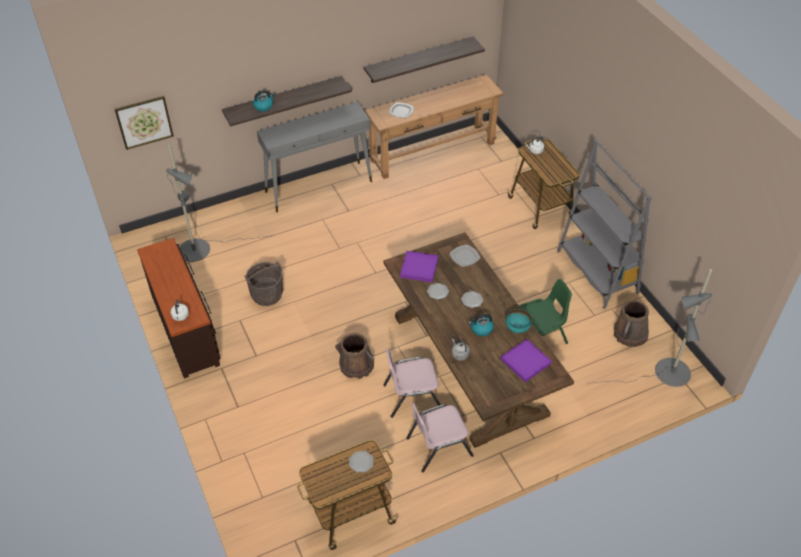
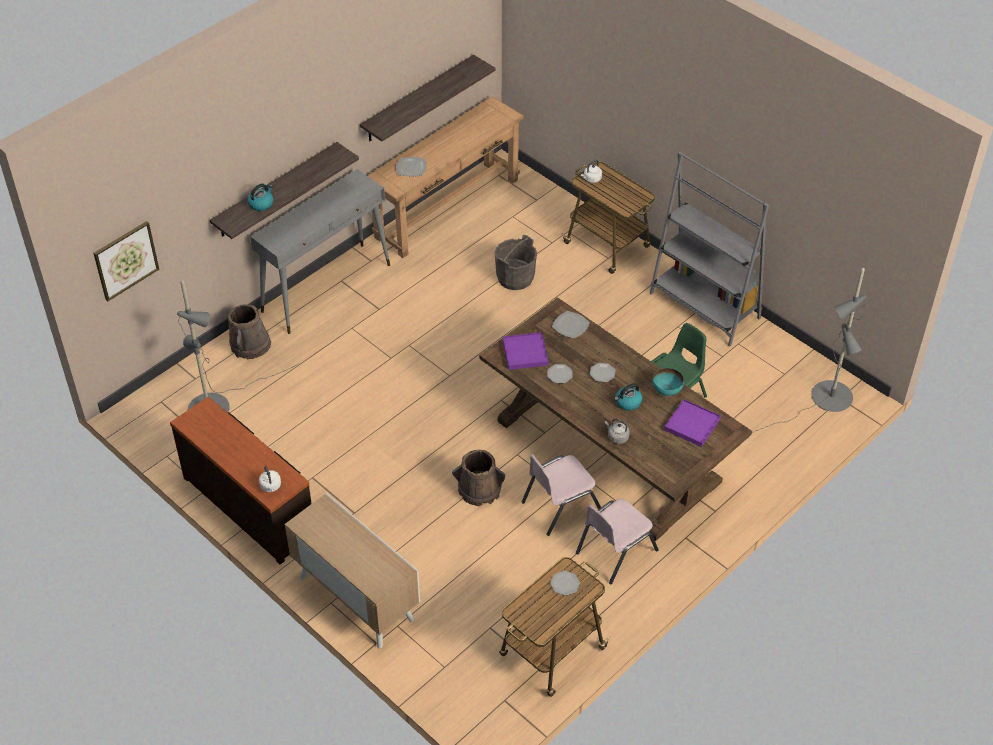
camera: 20 degrees left, 0 degrees up
grey bucket [244,261,283,306] -> grey bucket moved to [494,235,537,290]
brown bucket [614,300,649,347] -> brown bucket moved to [228,304,271,359]
none -> cabinet [285,493,420,649]

